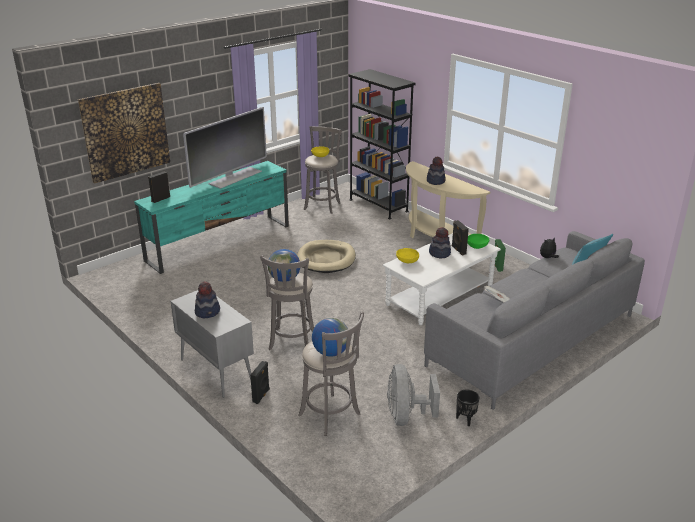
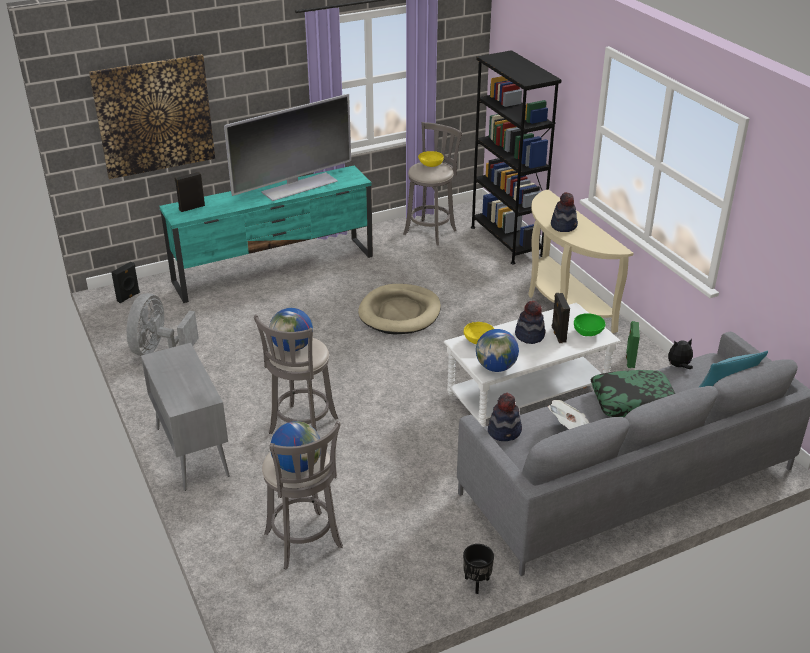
camera: 15 degrees right, 5 degrees up
hat [195,281,220,318] -> hat moved to [488,393,522,441]
black speaker [250,361,270,404] -> black speaker moved to [111,262,140,303]
grey fan [387,364,440,426] -> grey fan moved to [126,293,199,356]
none -> globe [476,329,519,372]
none -> pillow [591,370,675,417]

